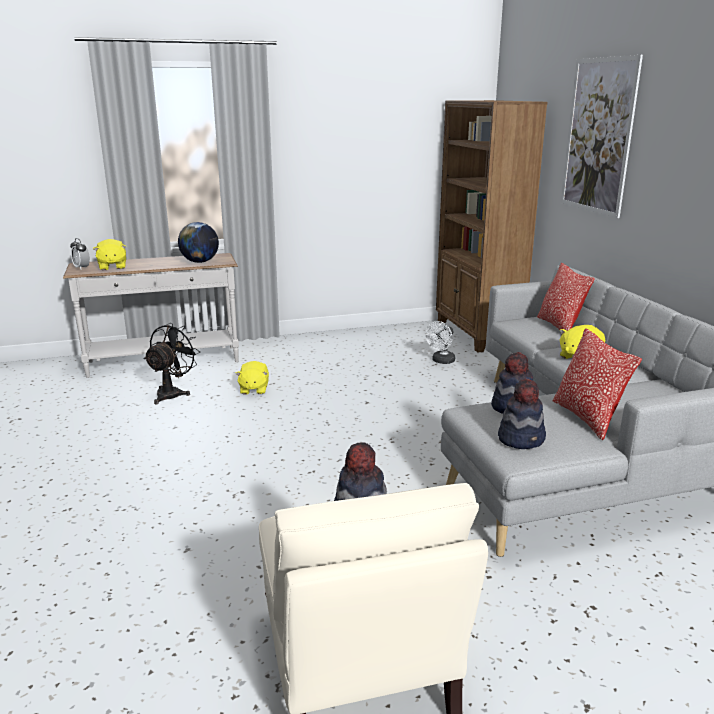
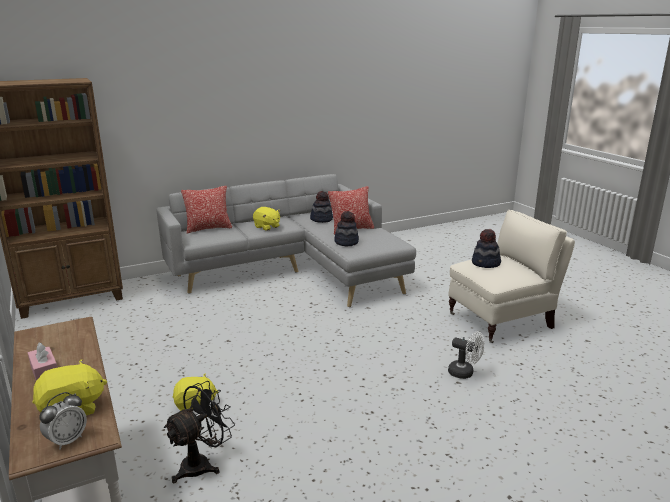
camera: 100 degrees left, 0 degrees up
black fan [144,323,200,405] -> black fan turned 120 degrees clockwise [163,381,235,483]
globe [178,222,219,263] -> none
white fan [426,321,455,364] -> white fan moved to [448,332,485,379]
hat [498,378,546,449] -> hat moved to [310,191,333,223]
picture [561,55,643,218] -> none
none -> pink tissue box [28,343,57,381]

